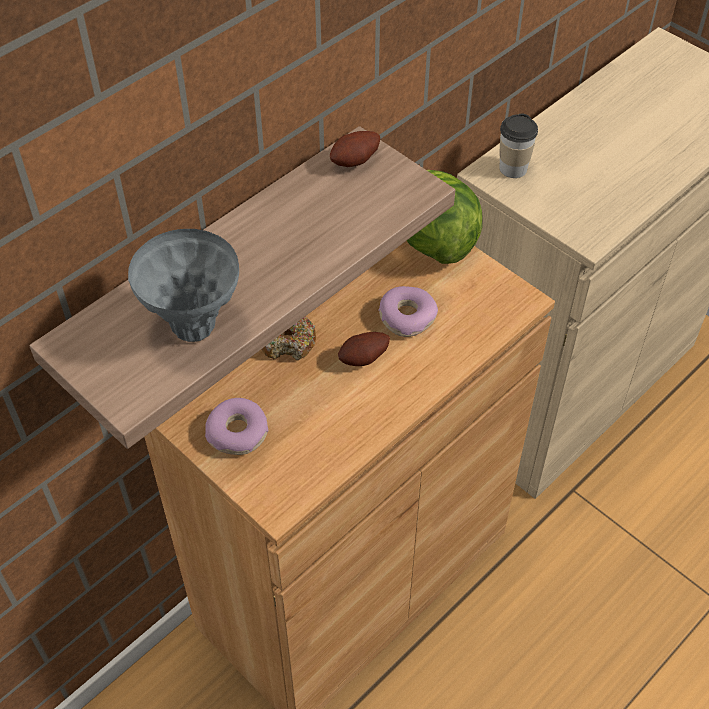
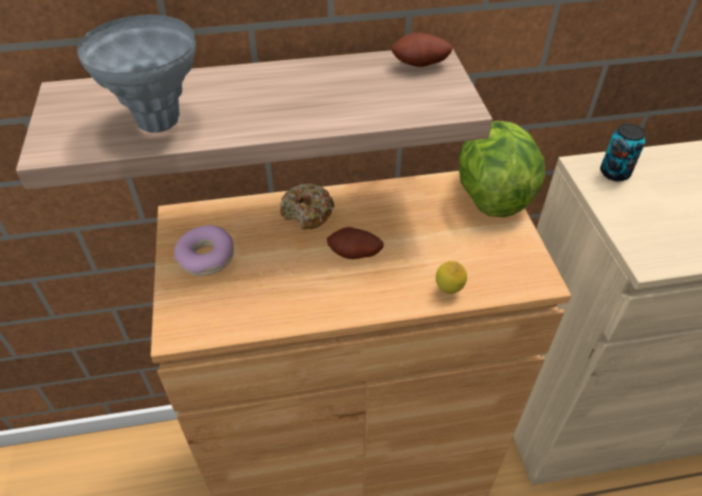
camera: 35 degrees right, 5 degrees down
donut [379,286,438,337] -> none
cup [499,113,538,178] -> can [600,124,646,181]
none -> lemon [436,261,467,294]

